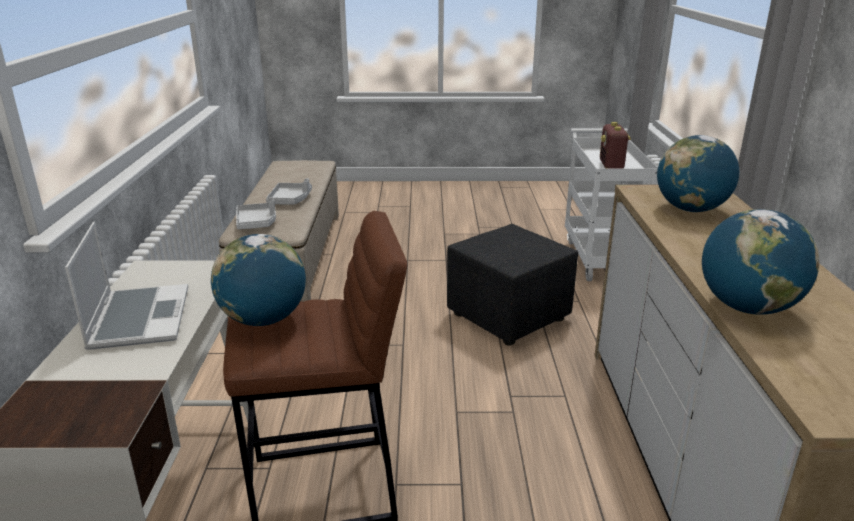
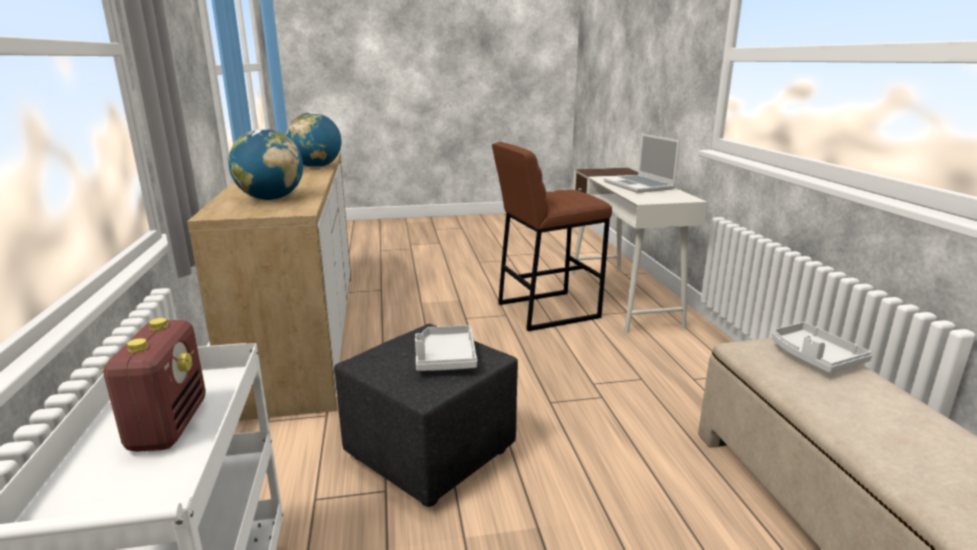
camera: 170 degrees right, 5 degrees down
globe [211,234,306,326] -> none
grey tray [266,178,312,204] -> grey tray moved to [415,325,477,371]

